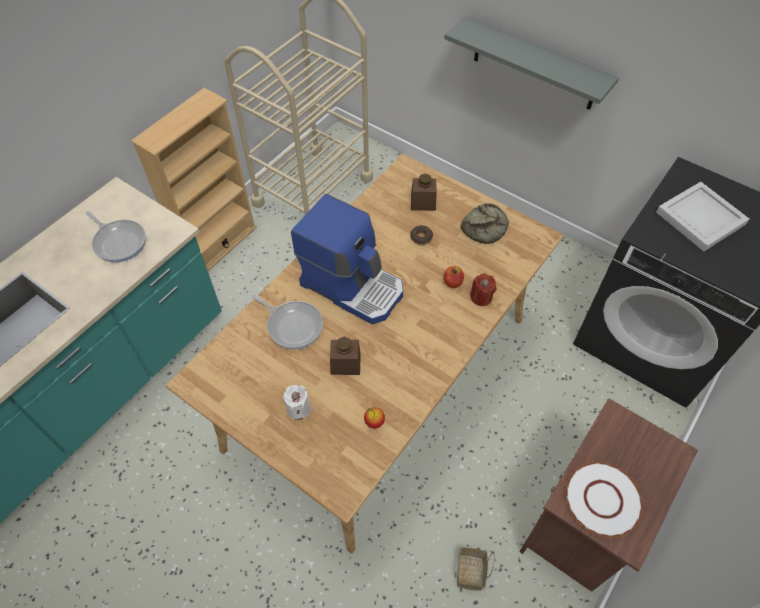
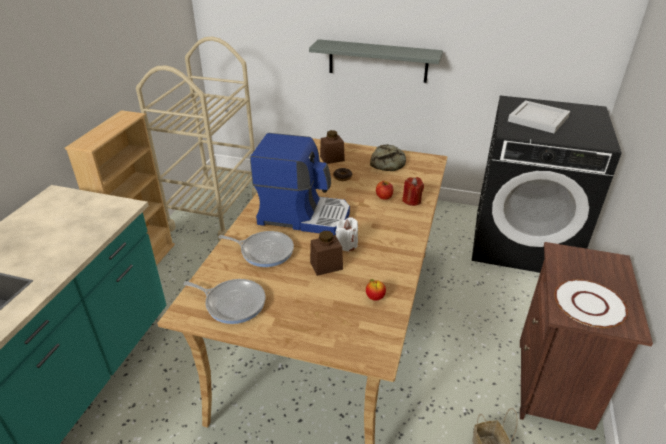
camera: 20 degrees left, 20 degrees down
frying pan [86,211,146,263] -> frying pan moved to [183,279,266,324]
white candle [283,385,312,421] -> white candle moved to [336,217,358,252]

